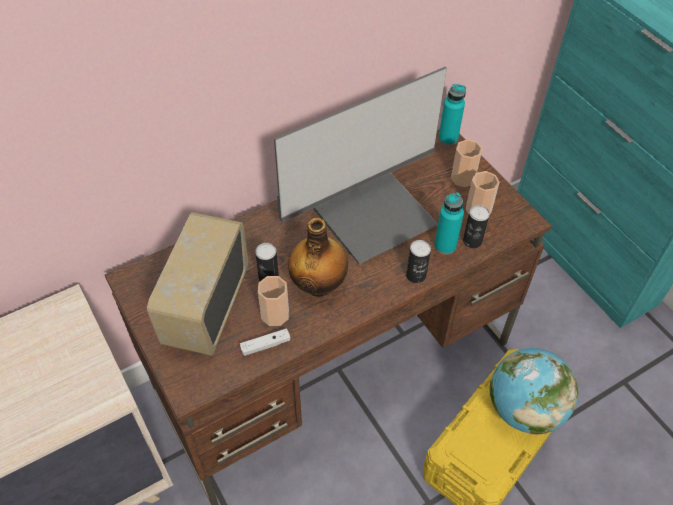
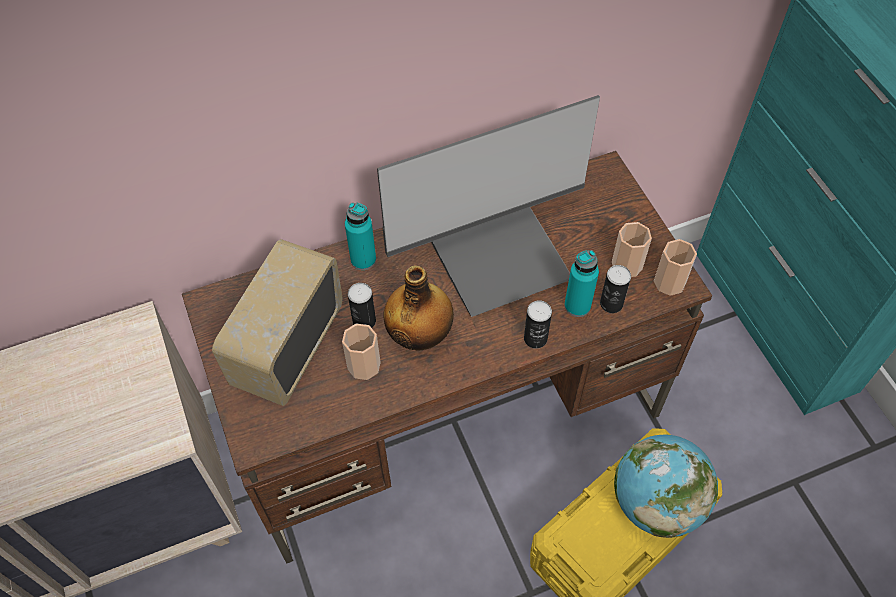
camera: 10 degrees right, 5 degrees up
white game controller [240,328,291,356] -> none
turquoise bottle [438,84,466,145] -> turquoise bottle moved to [345,202,376,270]
cup [451,139,482,187] -> cup moved to [654,239,697,296]

